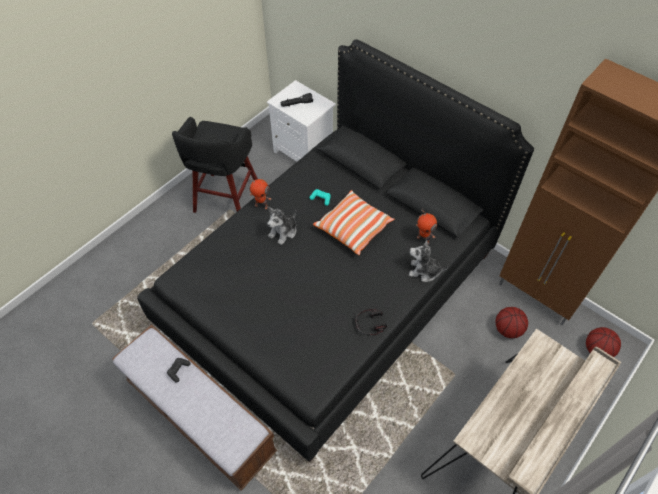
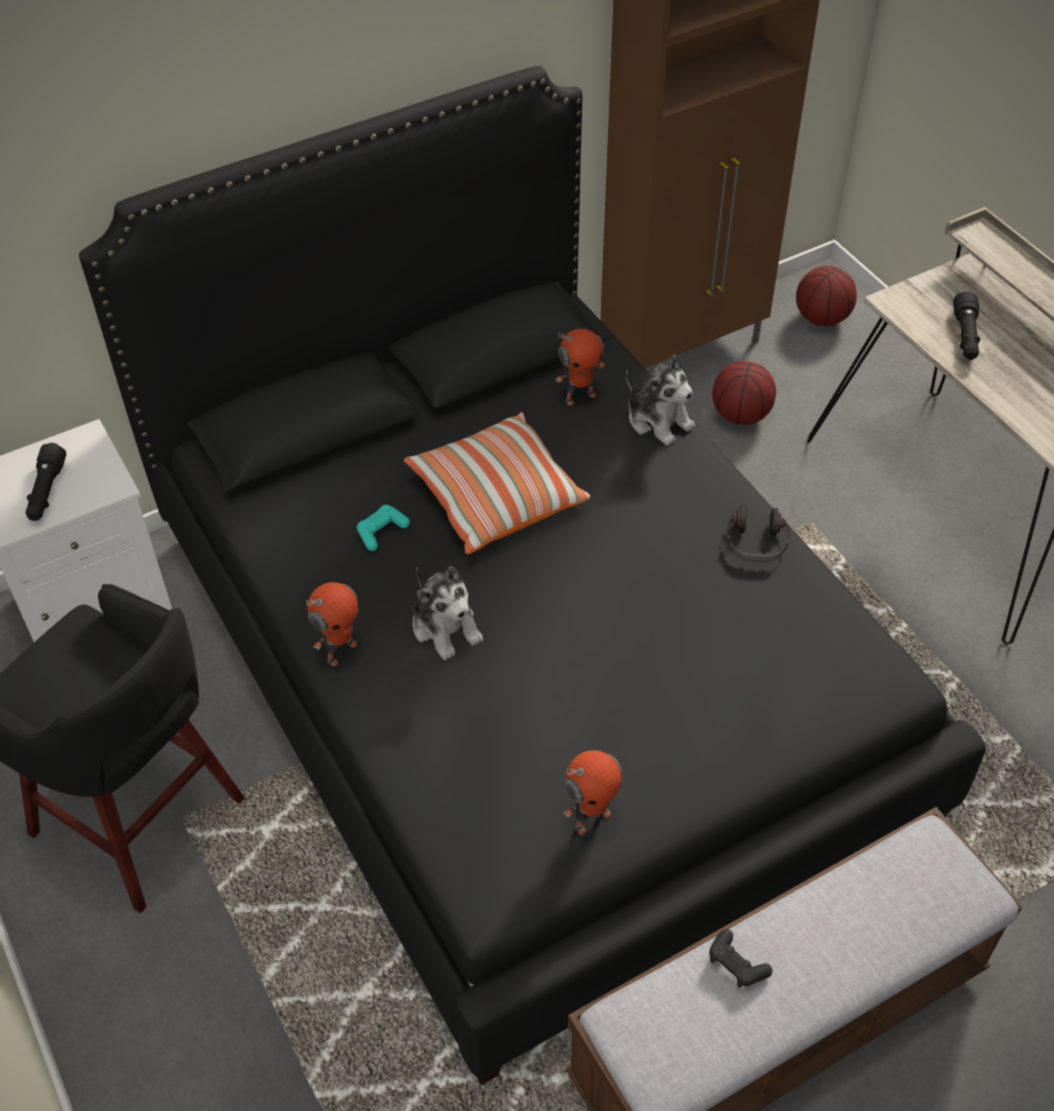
camera: 70 degrees left, 5 degrees down
plush toy [409,239,448,282] -> plush toy turned 75 degrees counterclockwise [626,355,695,446]
none -> toy robot [564,750,622,835]
none -> black flashlight [953,291,980,360]

